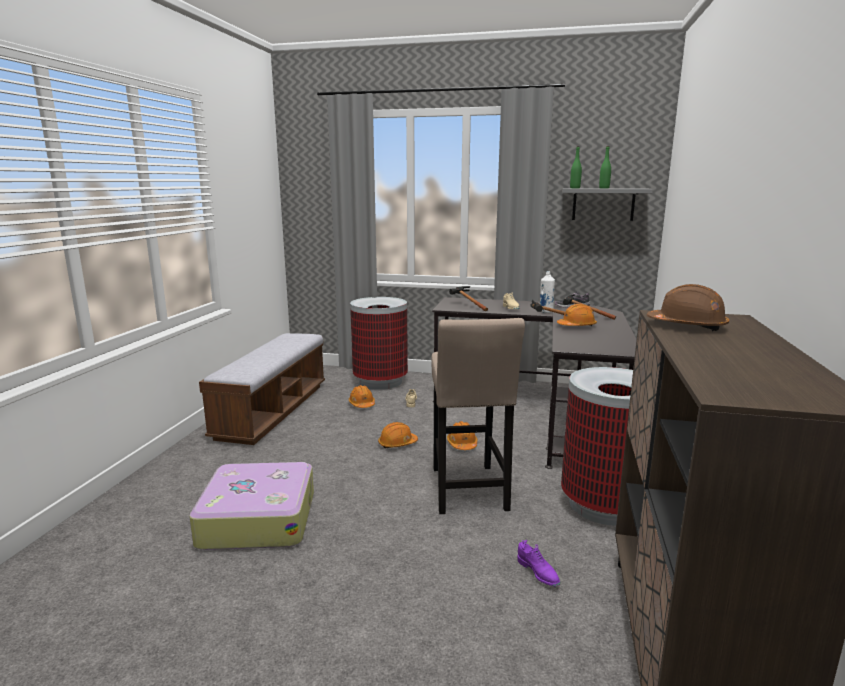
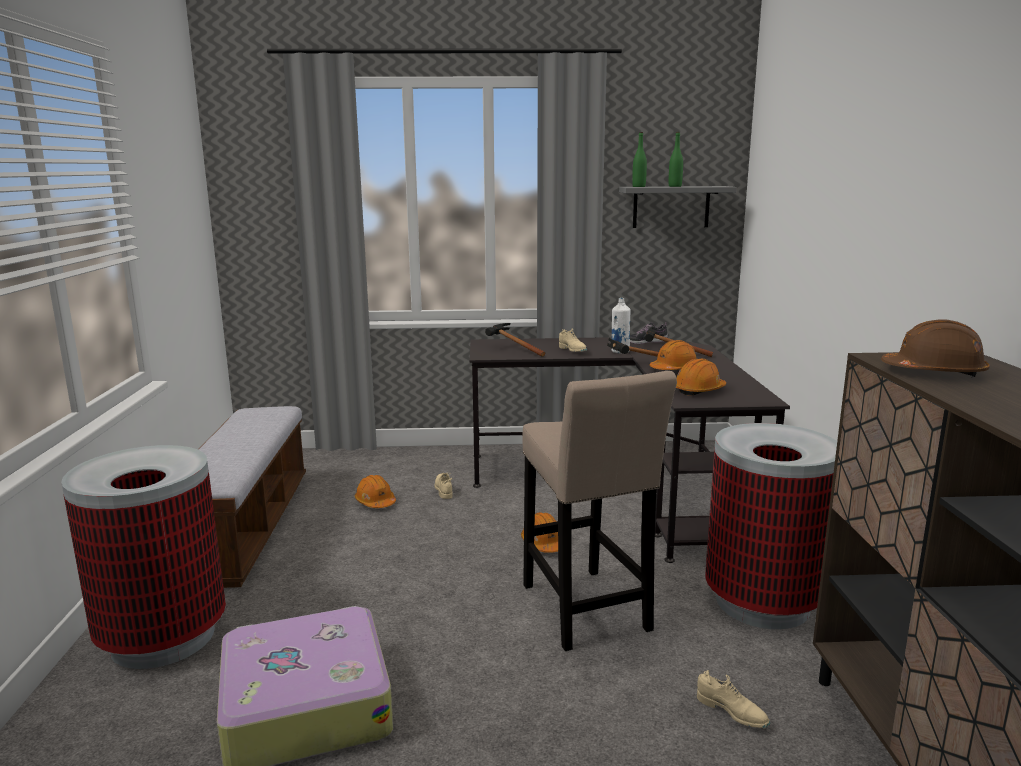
camera: 15 degrees left, 0 degrees up
trash can [350,297,408,390] -> trash can moved to [61,445,226,669]
orange hard hat [378,422,418,448] -> orange hard hat moved to [676,359,726,395]
purple shoe [517,540,560,587] -> beige shoe [697,670,770,729]

